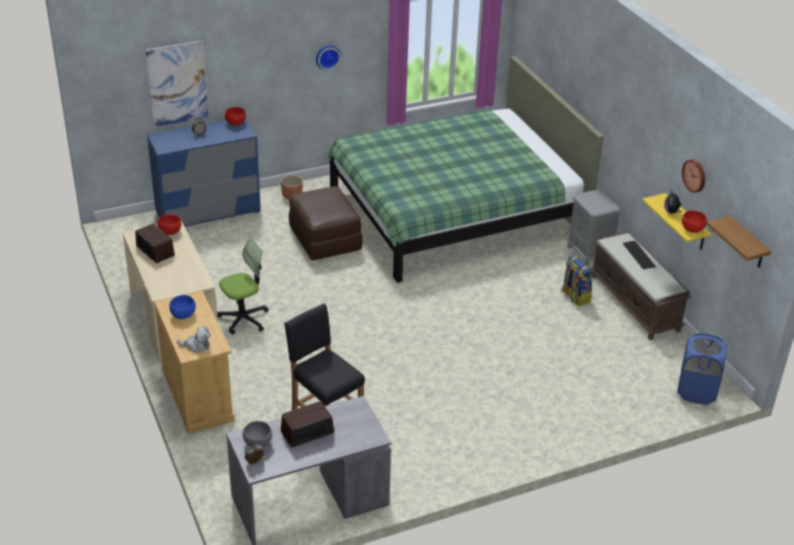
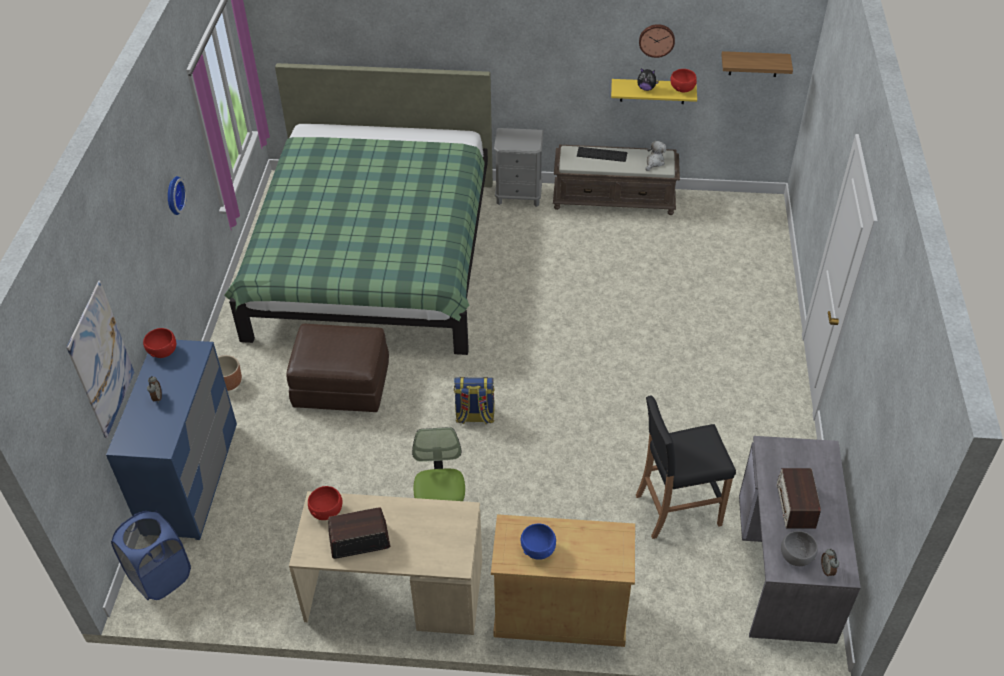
camera: 60 degrees left, 10 degrees up
plush toy [177,326,210,353] -> plush toy moved to [645,141,666,171]
backpack [561,254,593,306] -> backpack moved to [454,377,494,424]
blue laundry basket [677,333,728,405] -> blue laundry basket moved to [111,510,191,601]

